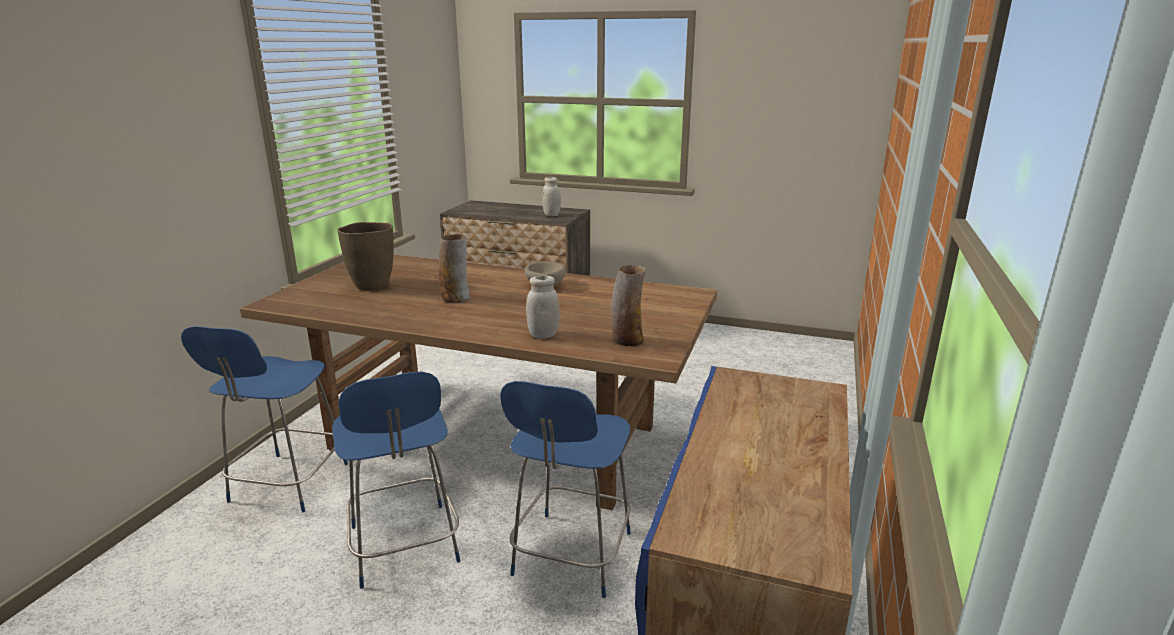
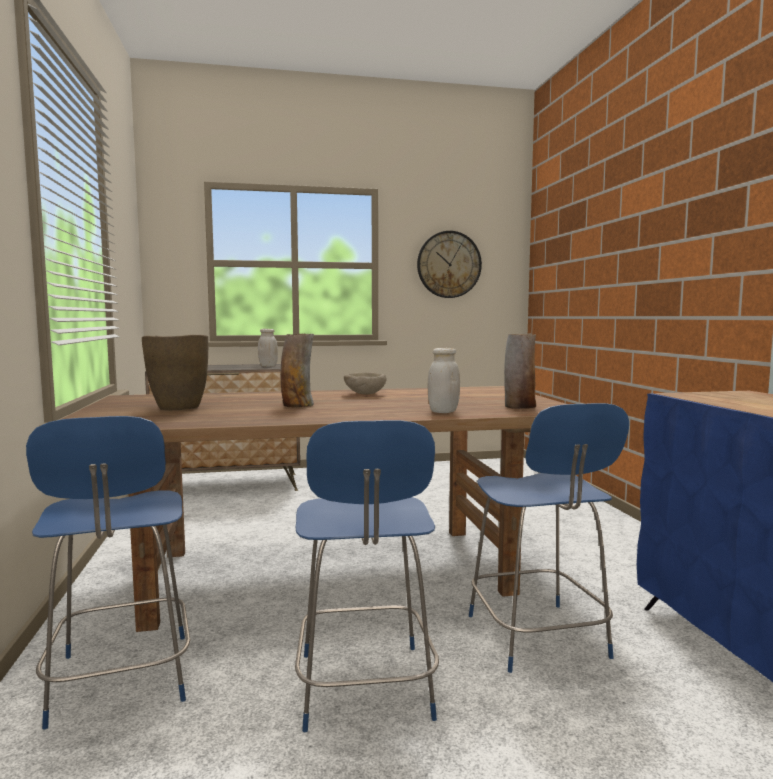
camera: 30 degrees left, 15 degrees down
blue chair [332,372,460,589] -> blue chair turned 45 degrees clockwise [295,420,439,732]
none -> wall clock [417,231,482,298]

